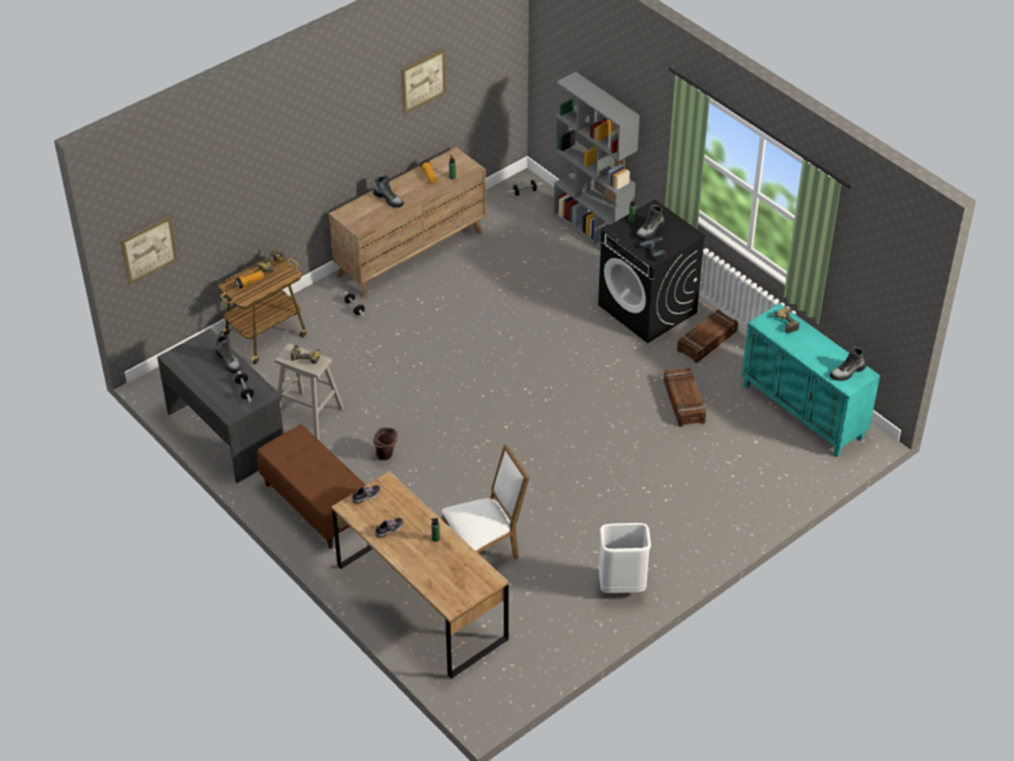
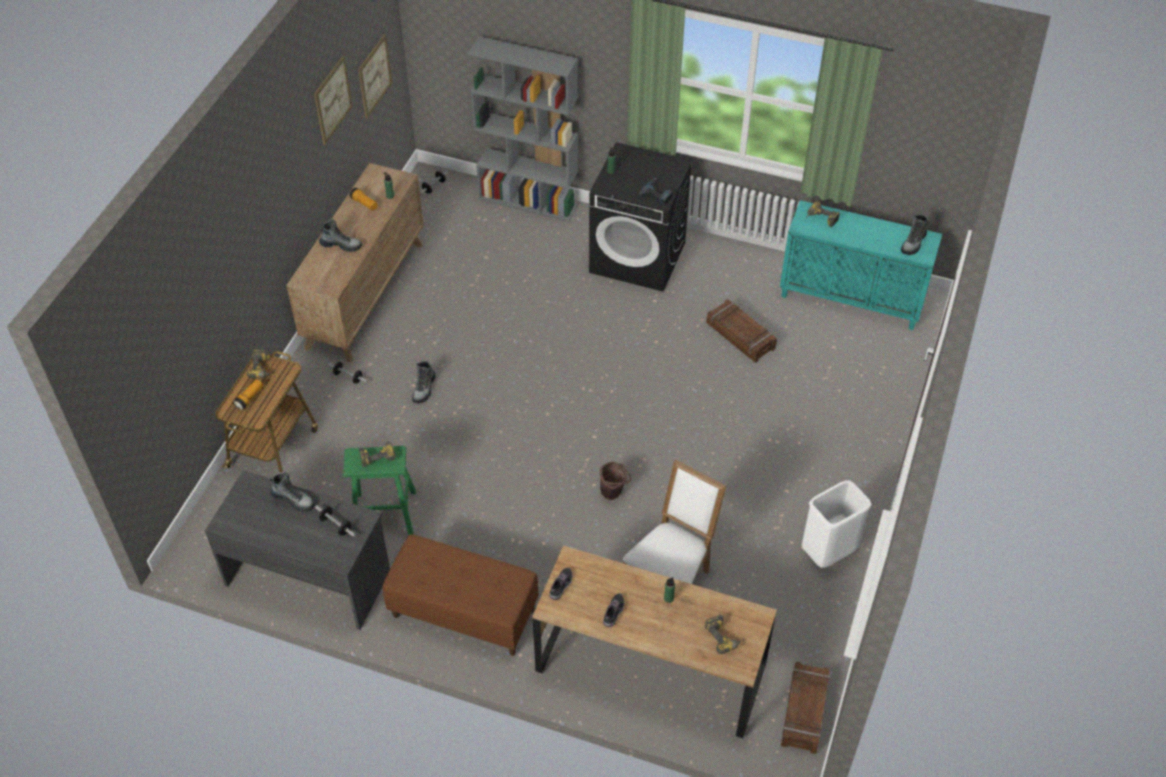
camera: 30 degrees left, 5 degrees up
picture [120,216,178,285] -> picture moved to [358,34,392,118]
beige stool [275,343,344,440] -> green stool [343,446,416,535]
brown bucket [373,427,398,460] -> brown bucket moved to [600,462,632,500]
boot [636,205,666,239] -> boot moved to [412,361,436,403]
crate [677,310,738,363] -> crate moved to [781,662,830,754]
none -> power drill [704,615,744,654]

